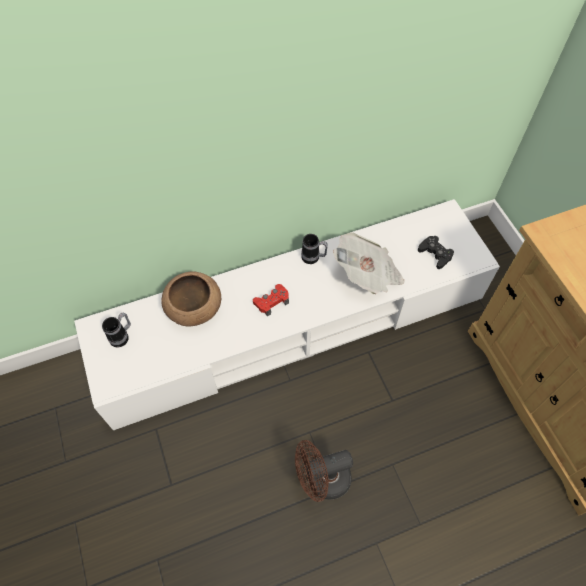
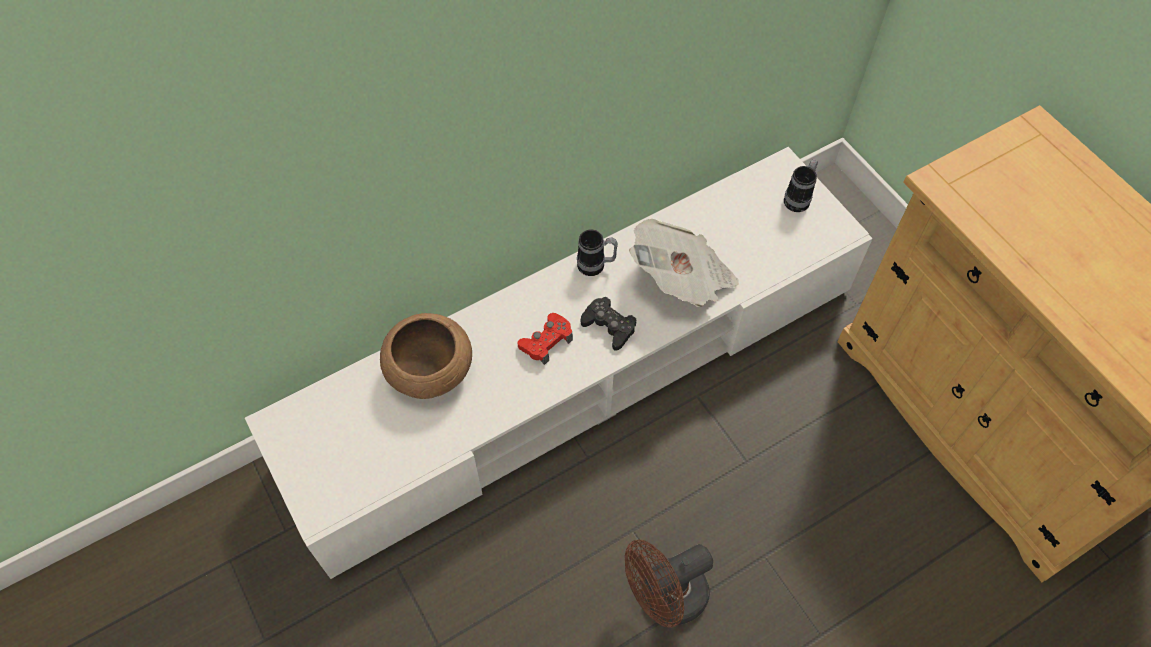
camera: 10 degrees left, 0 degrees up
mug [102,312,131,347] -> mug moved to [784,159,818,212]
black game controller [418,236,454,269] -> black game controller moved to [581,297,636,351]

